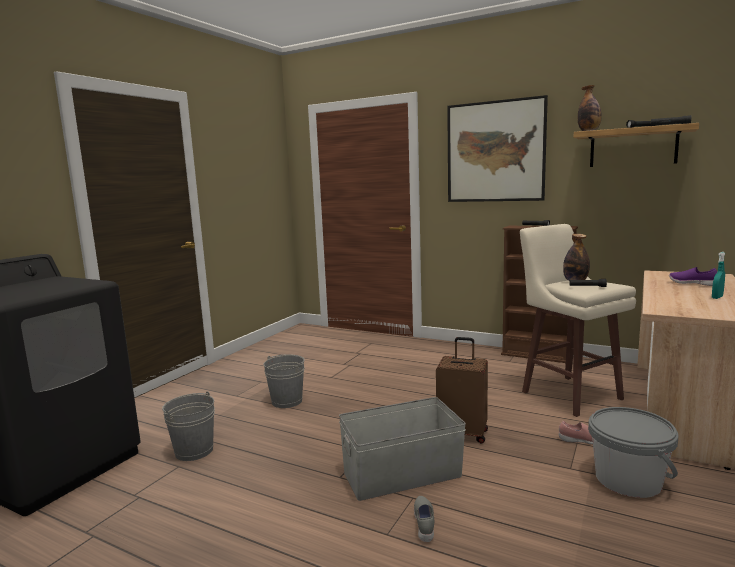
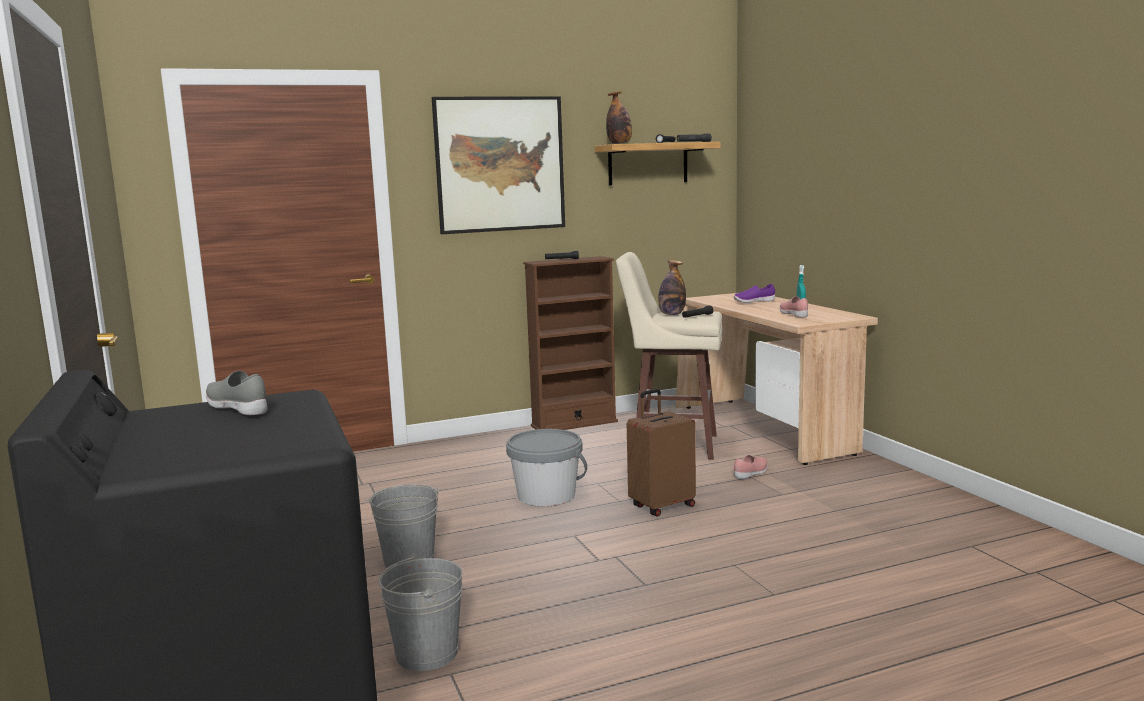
camera: 50 degrees left, 0 degrees up
grey storage box [339,397,466,501] -> none
grey shoe [414,496,434,542] -> grey shoe moved to [206,371,267,415]
grey bucket [588,407,679,498] -> grey bucket moved to [506,429,587,507]
none -> pink shoe [780,297,808,318]

